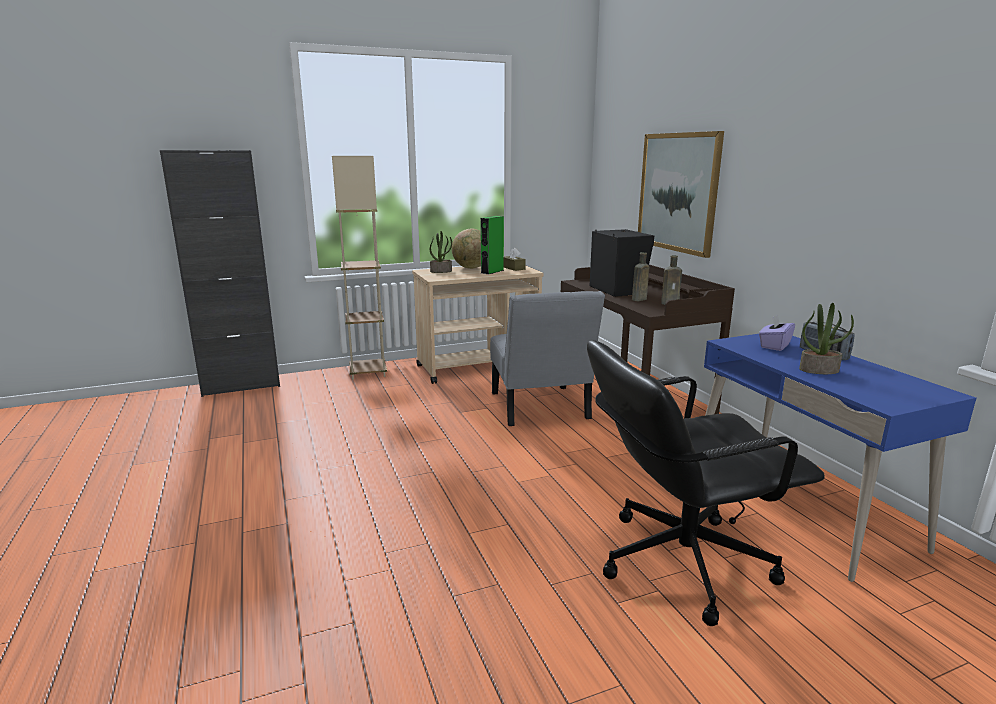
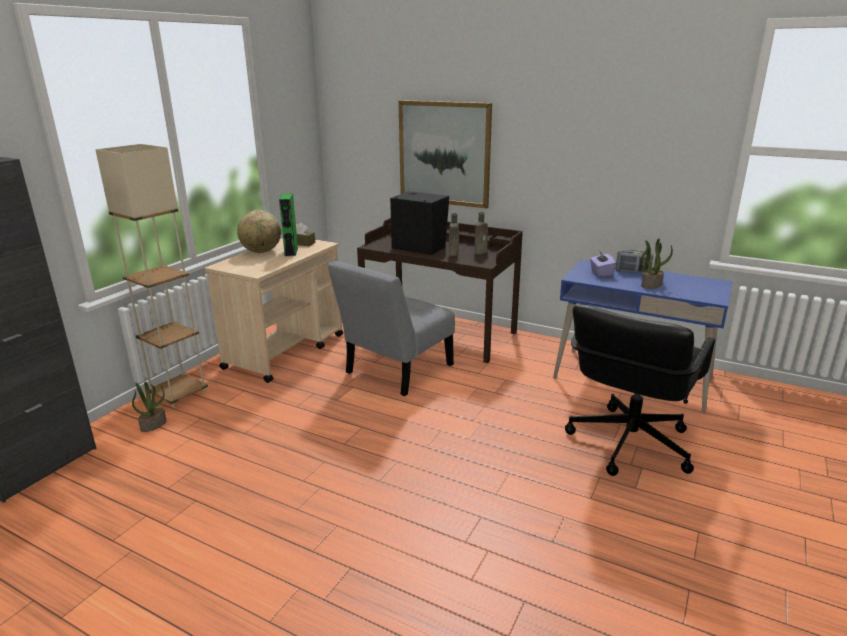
camera: 40 degrees left, 5 degrees up
potted plant [430,231,452,273] -> potted plant moved to [132,382,167,432]
grey chair [490,291,605,426] -> grey chair turned 90 degrees clockwise [327,260,455,396]

